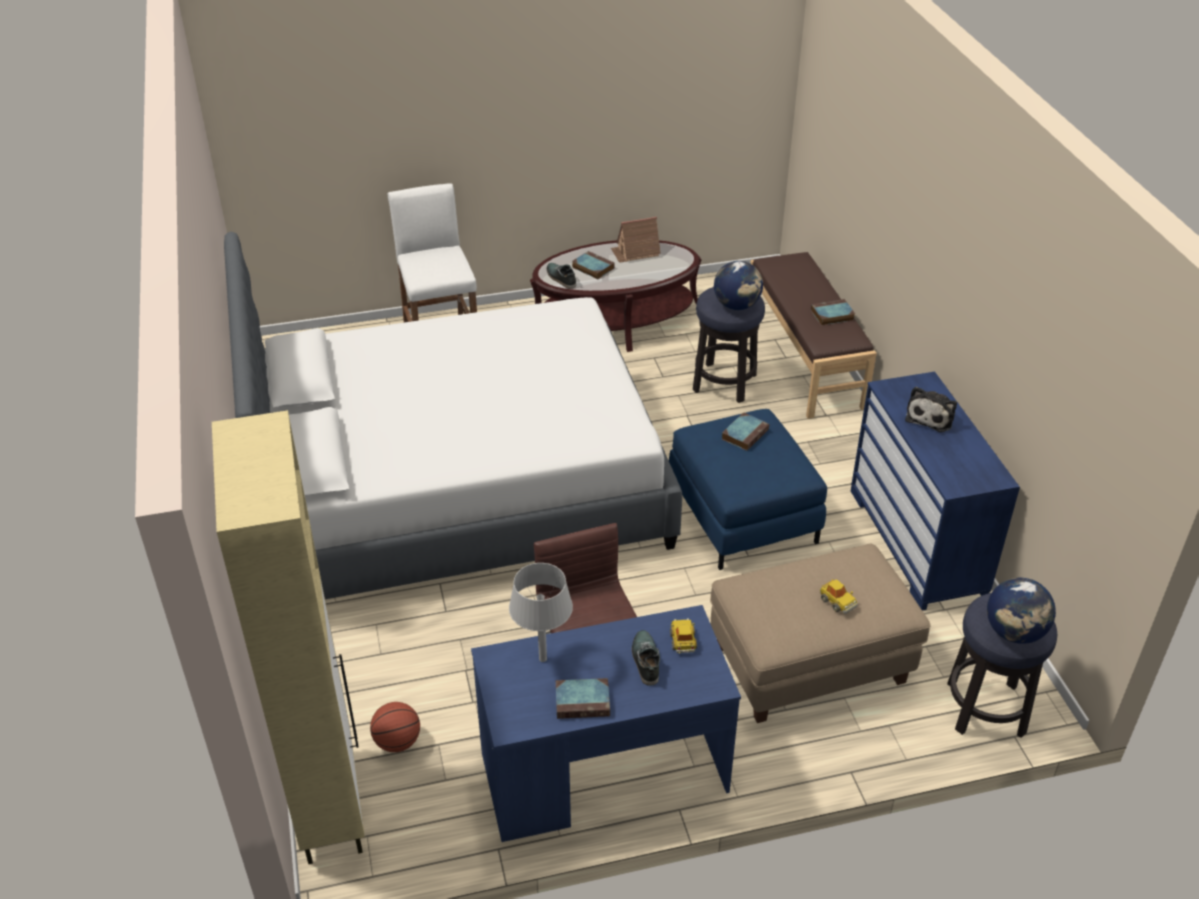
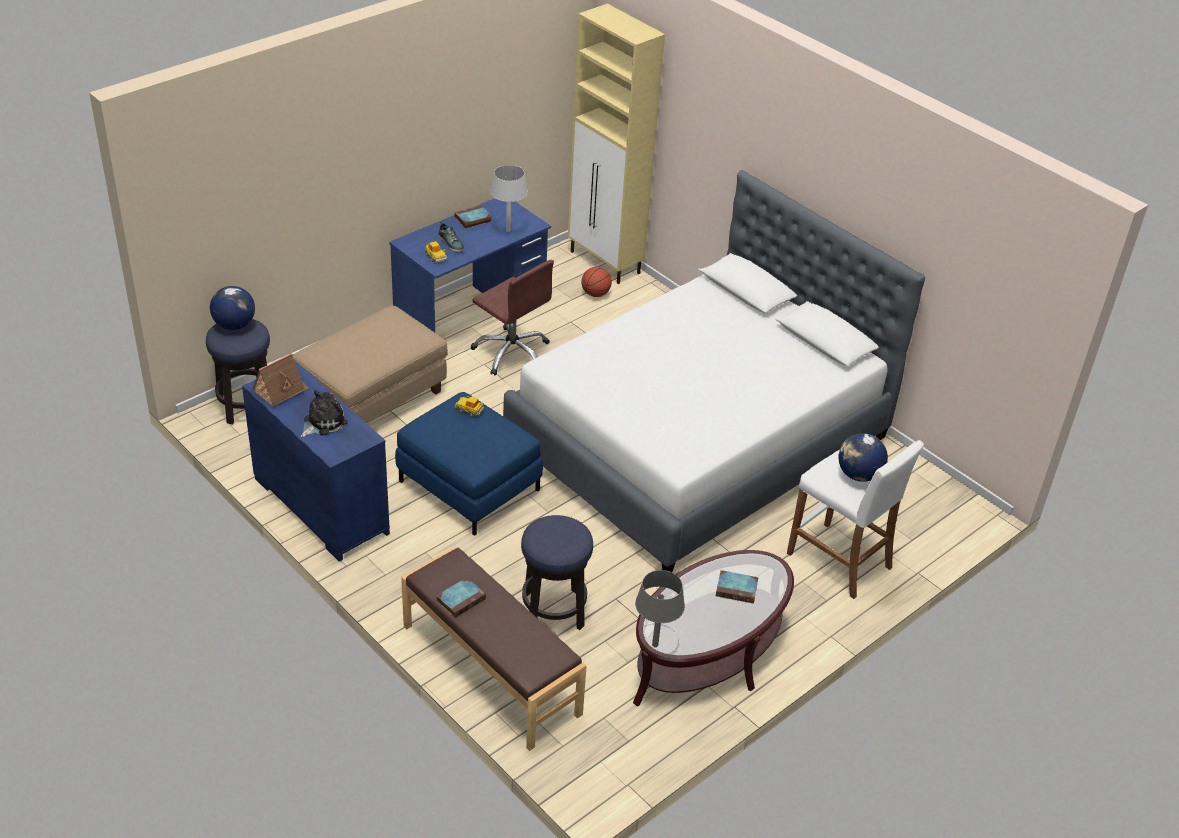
camera: 150 degrees right, 0 degrees up
shoe [547,263,576,289] -> none
toy house [611,217,661,263] -> toy house moved to [253,353,309,407]
globe [714,261,763,310] -> globe moved to [838,433,888,482]
book [722,412,769,451] -> none
toy car [820,579,858,614] -> toy car moved to [455,396,484,417]
plush toy [905,387,957,432] -> plush toy turned 45 degrees clockwise [301,390,348,437]
none -> grey table lamp [635,570,685,647]

